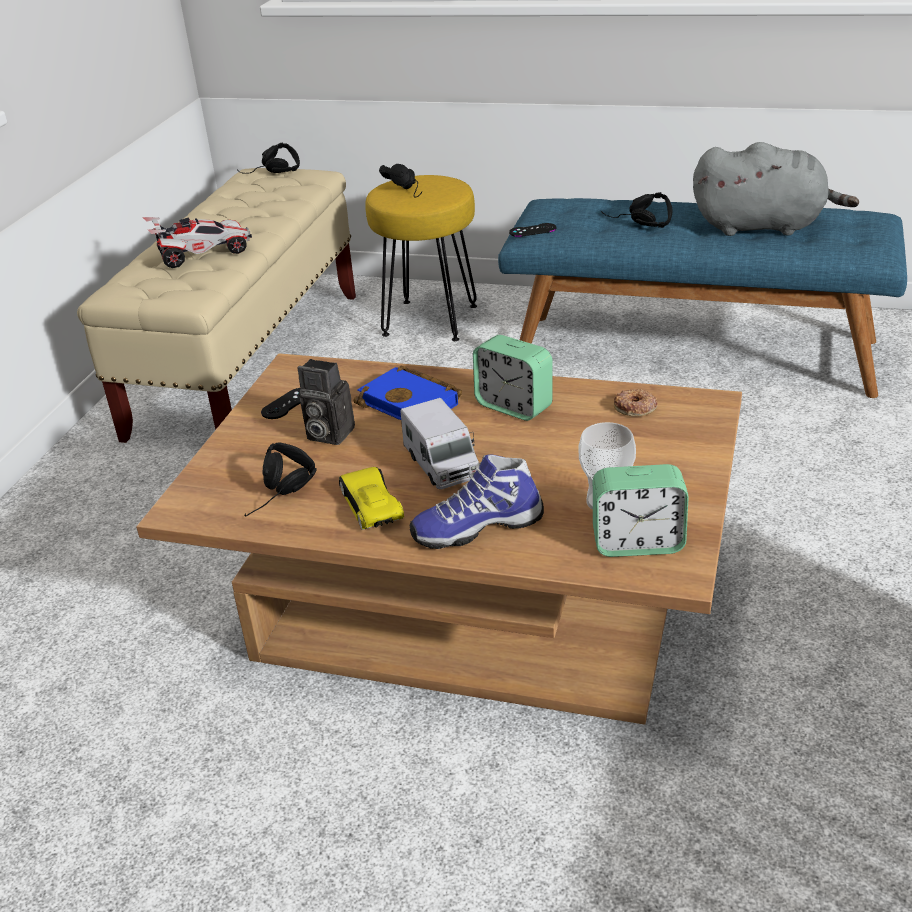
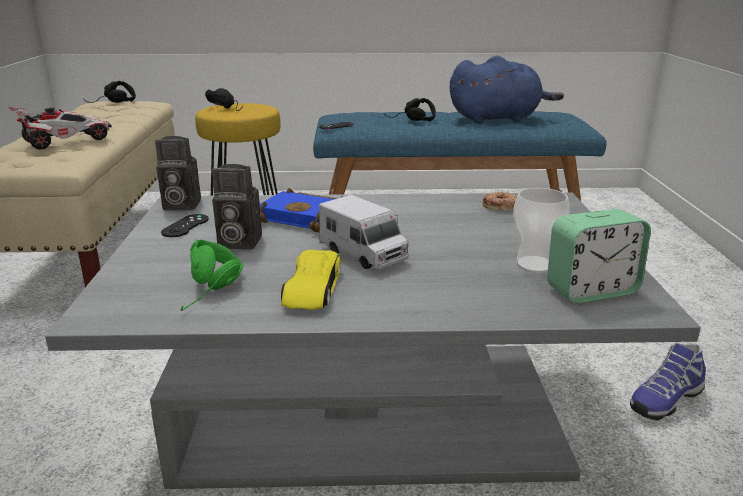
camera: 20 degrees left, 10 degrees down
brown coffee table [136,353,742,725] -> grey coffee table [45,192,701,489]
black headphones [245,442,317,516] -> green headphones [181,239,244,311]
yellow toy car [339,467,404,530] -> yellow toy car turned 135 degrees counterclockwise [281,250,341,310]
shoe [410,454,544,549] -> shoe moved to [630,343,706,420]
alarm clock [473,335,553,421] -> none
grey plush toy [693,142,859,236] -> blue plush toy [450,56,564,124]
none -> camera [155,136,201,210]

